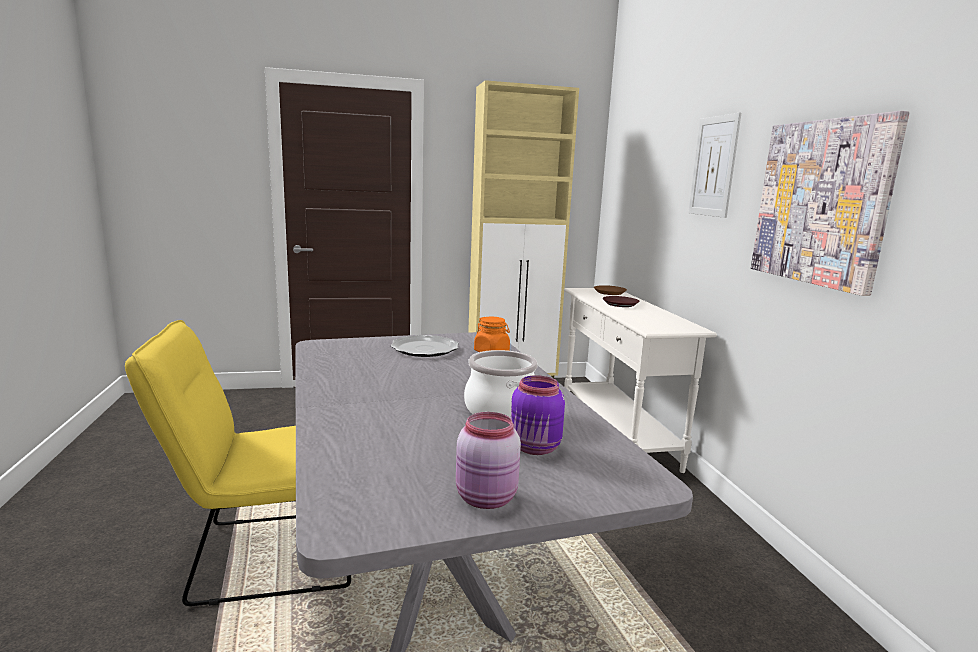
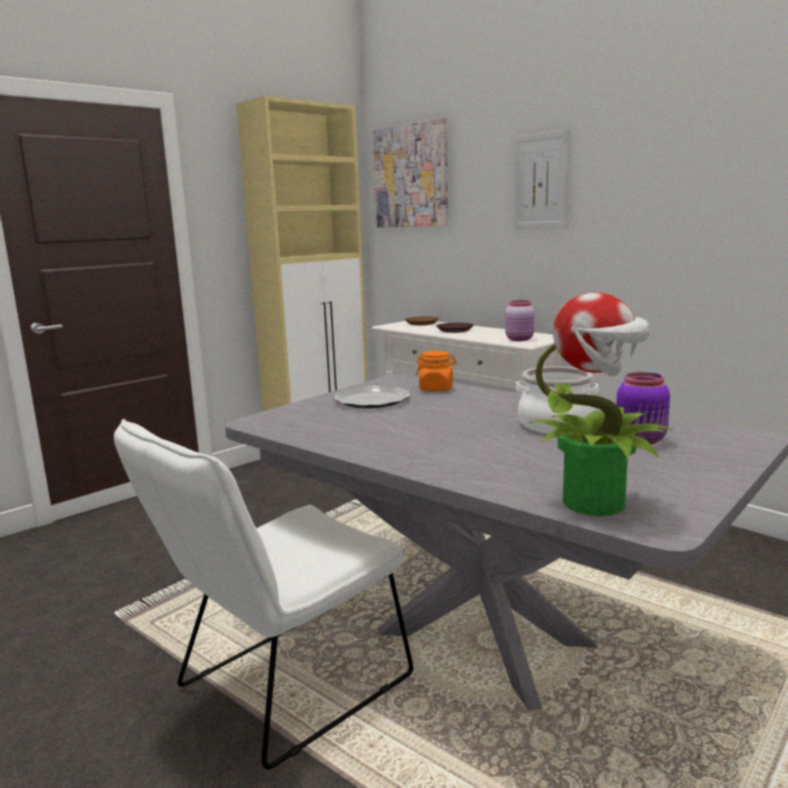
camera: 30 degrees left, 0 degrees up
yellow chair [125,320,351,606] -> white chair [114,419,413,770]
pink jar [456,412,521,509] -> pink jar moved to [505,300,535,341]
picture [751,111,909,296] -> picture moved to [373,117,448,227]
none -> potted plant [529,292,673,516]

